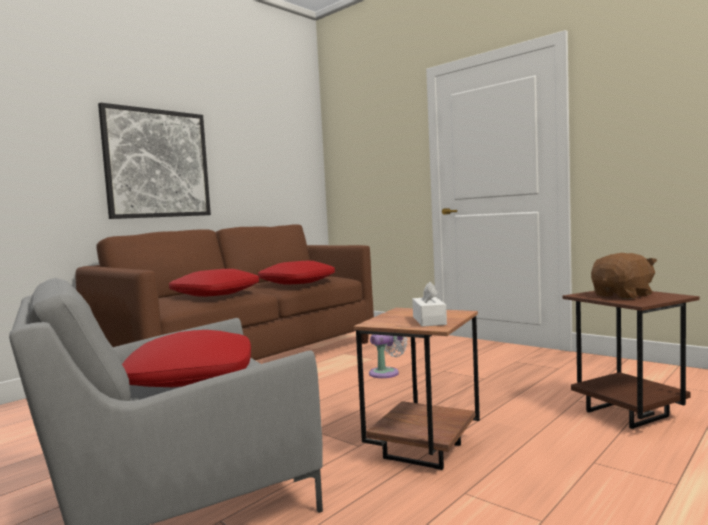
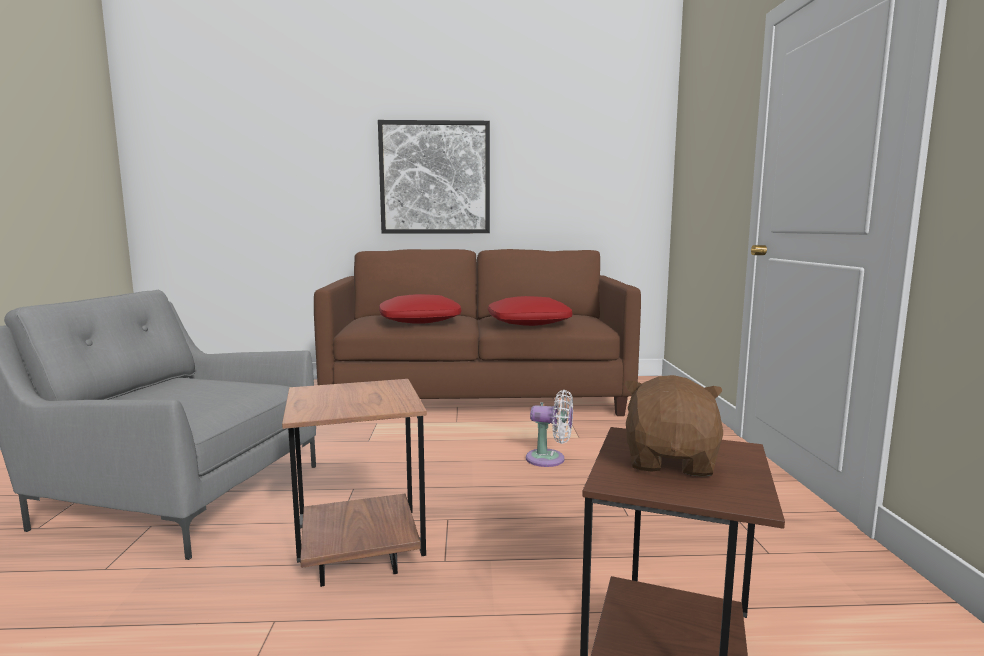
camera: 45 degrees right, 5 degrees up
red pillow [122,330,251,387] -> none
white tissue box [412,281,447,327] -> none
brown plush toy [591,253,657,299] -> brown plush toy turned 90 degrees counterclockwise [624,375,723,477]

